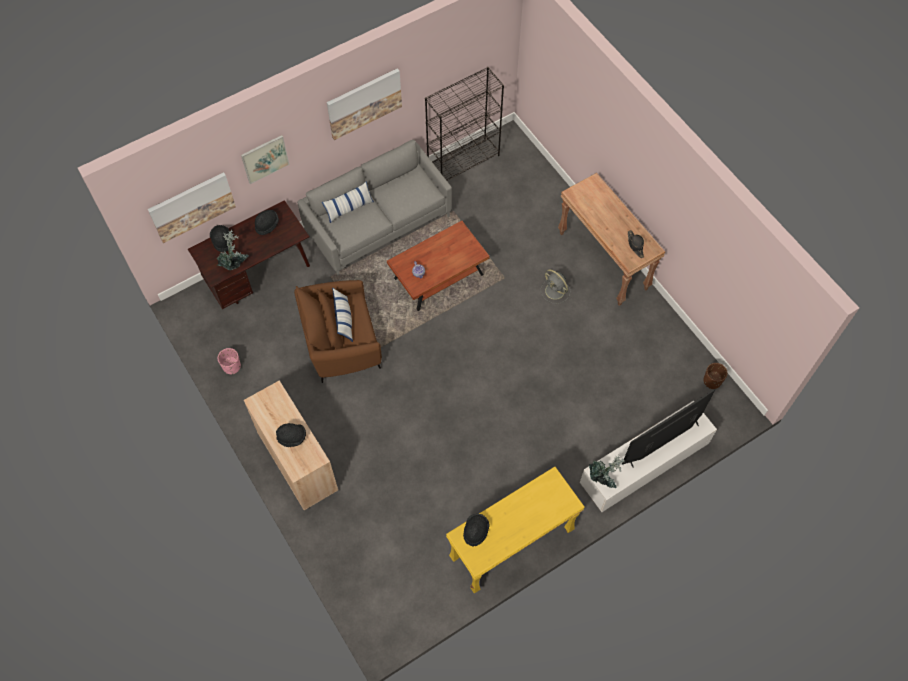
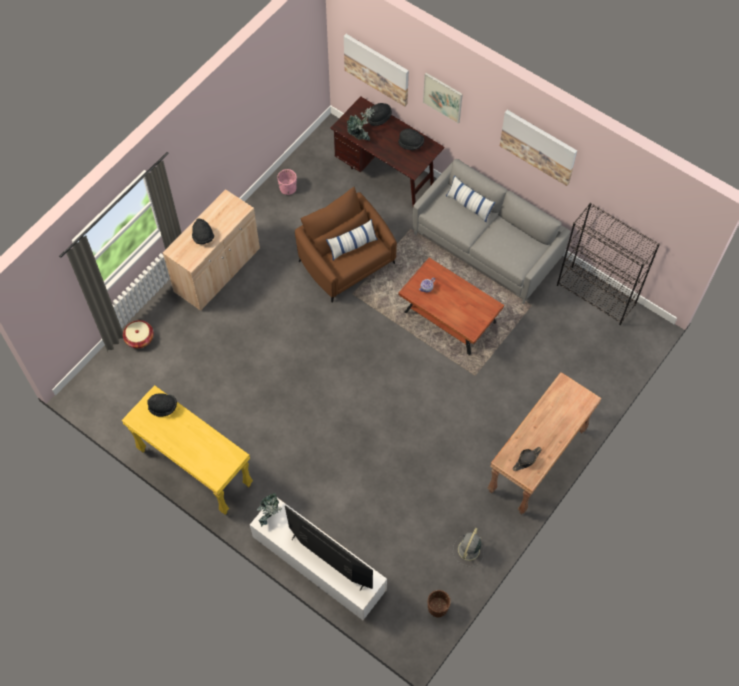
camera: 70 degrees right, 0 degrees up
grey fan [541,270,570,304] -> grey fan moved to [453,528,484,567]
none -> basket [123,320,154,348]

